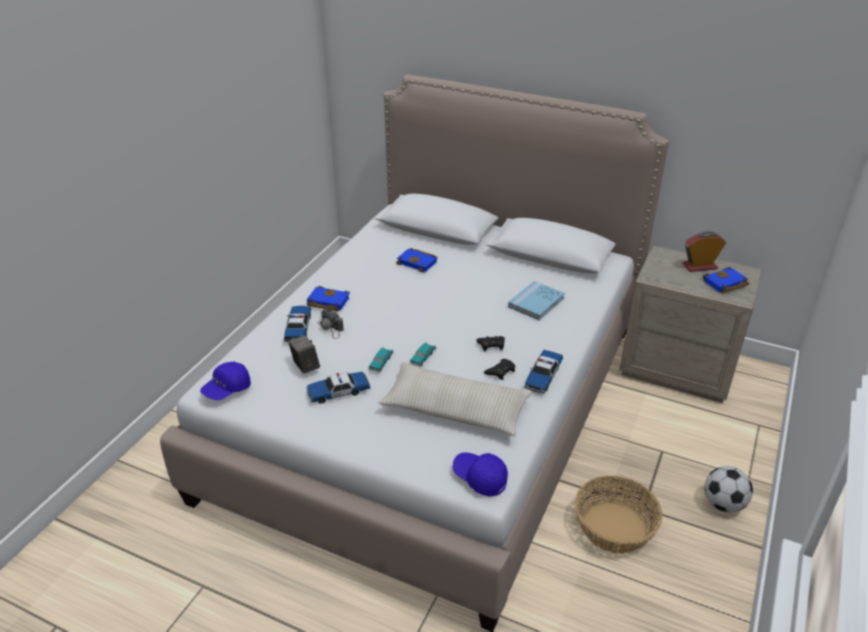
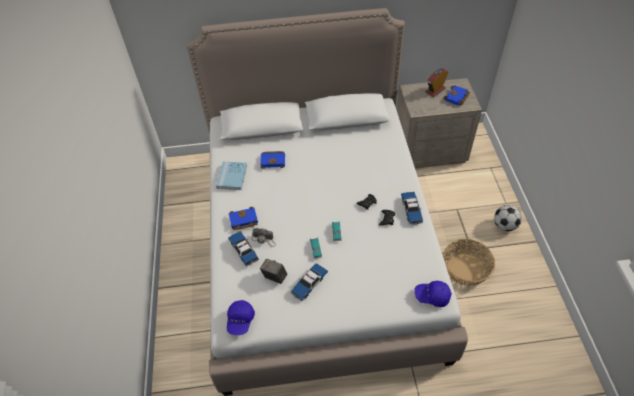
camera: 30 degrees left, 15 degrees up
beige pillow [379,362,532,436] -> none
blue book [508,281,565,320] -> blue book moved to [216,161,247,190]

